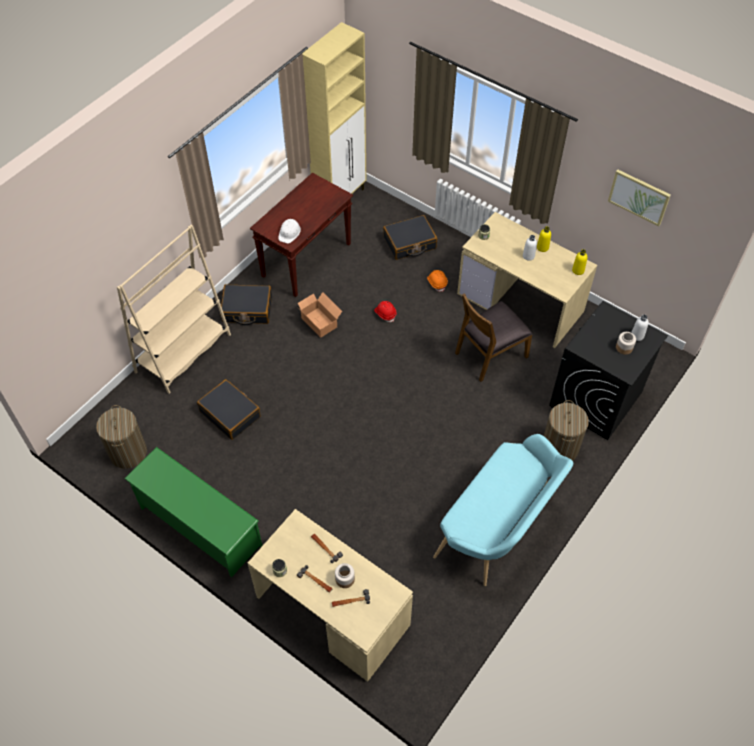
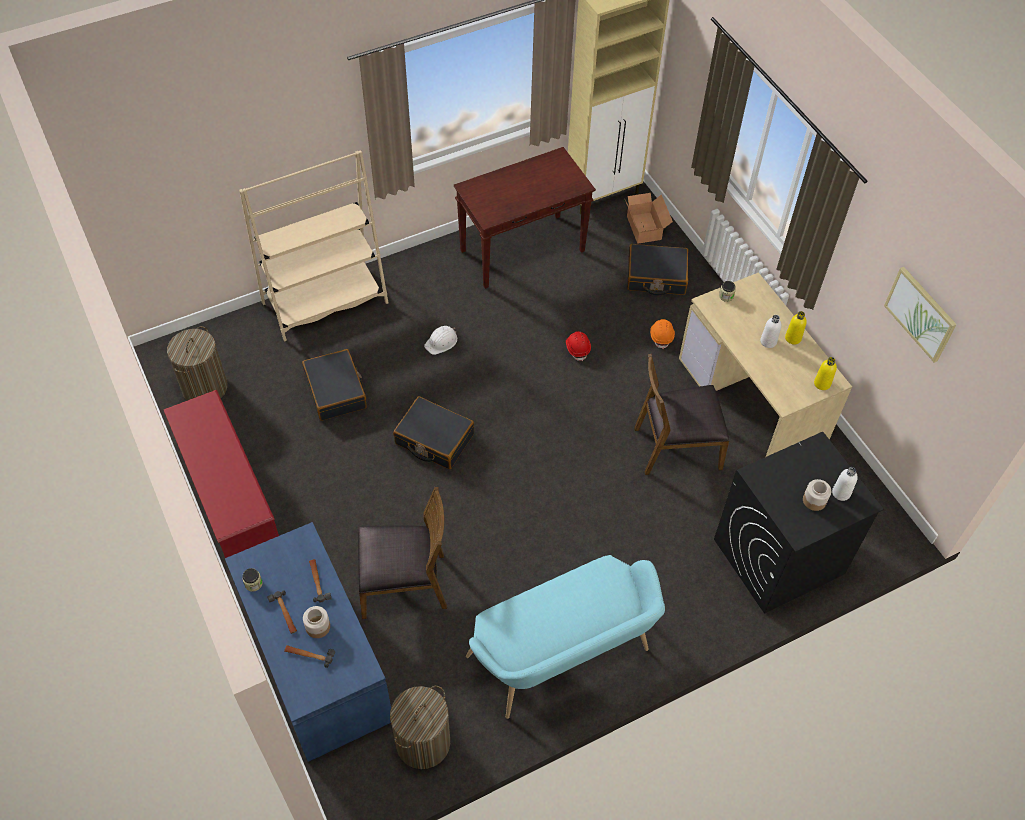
camera: 25 degrees right, 0 degrees up
green shoe rack [124,447,262,577] -> red shoe rack [164,390,279,558]
black suitcase [220,284,272,325] -> black suitcase moved to [393,396,474,469]
beige desk [248,509,413,682] -> blue desk [225,522,391,762]
white hard hat [278,219,301,243] -> white hard hat moved to [424,326,457,355]
cardboard box [298,292,342,338] -> cardboard box moved to [625,193,673,244]
laundry basket [544,400,589,461] -> laundry basket moved to [390,686,450,769]
none -> brown chair [358,487,447,619]

